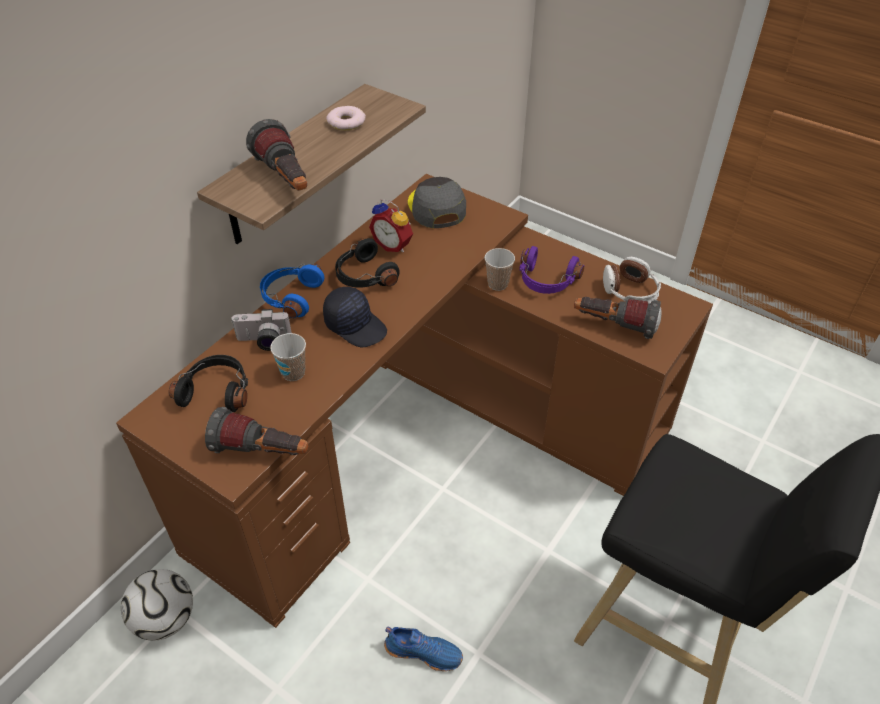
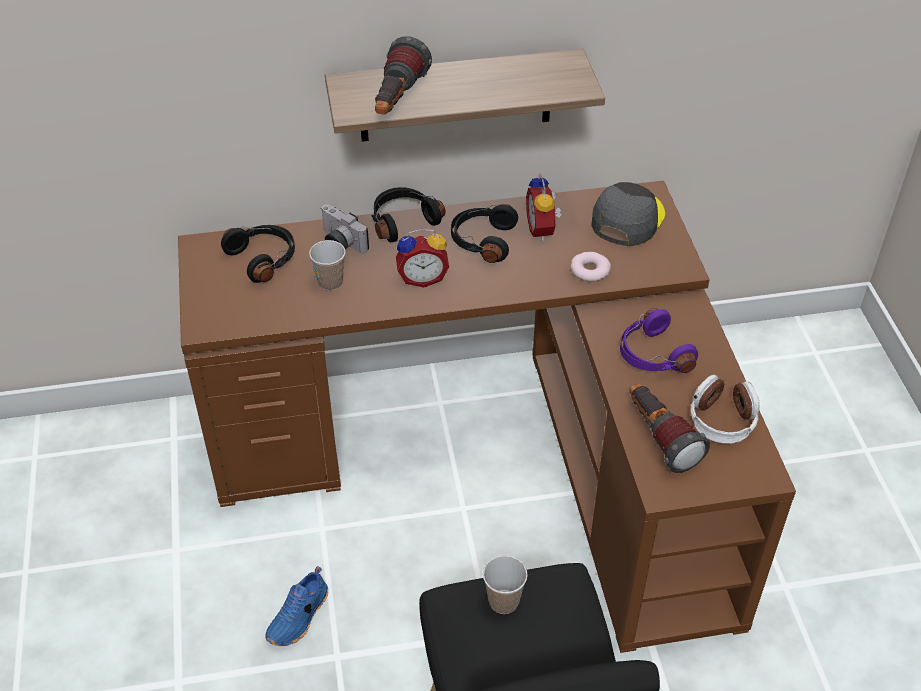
camera: 45 degrees right, 0 degrees up
football [121,569,193,641] -> none
flashlight [205,407,309,455] -> none
blue headphones [260,264,324,318] -> black headphones [372,187,446,242]
black cap [323,287,387,347] -> alarm clock [396,229,449,288]
donut [326,106,366,130] -> donut moved to [570,252,611,282]
blue shoe [384,627,463,671] -> blue shoe turned 60 degrees clockwise [266,566,328,646]
cup [485,248,515,291] -> cup moved to [483,555,528,614]

